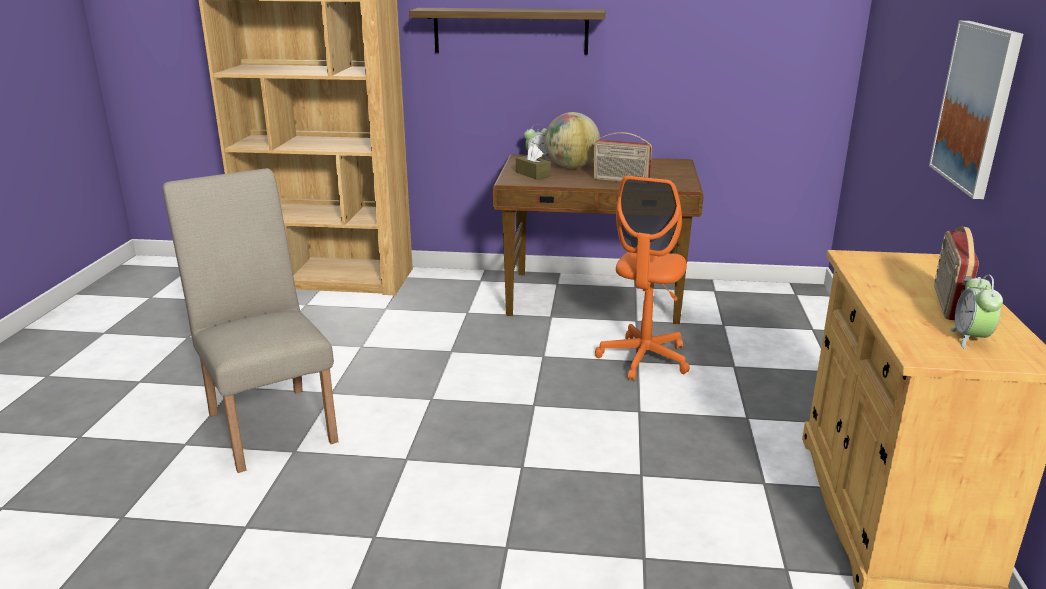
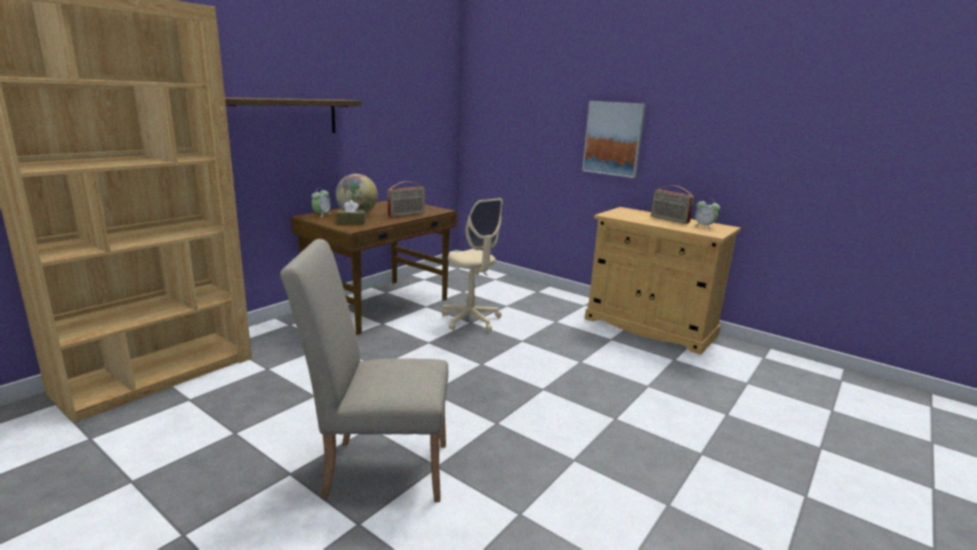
camera: 60 degrees left, 5 degrees down
orange office chair [595,175,690,381] -> beige office chair [442,198,502,332]

